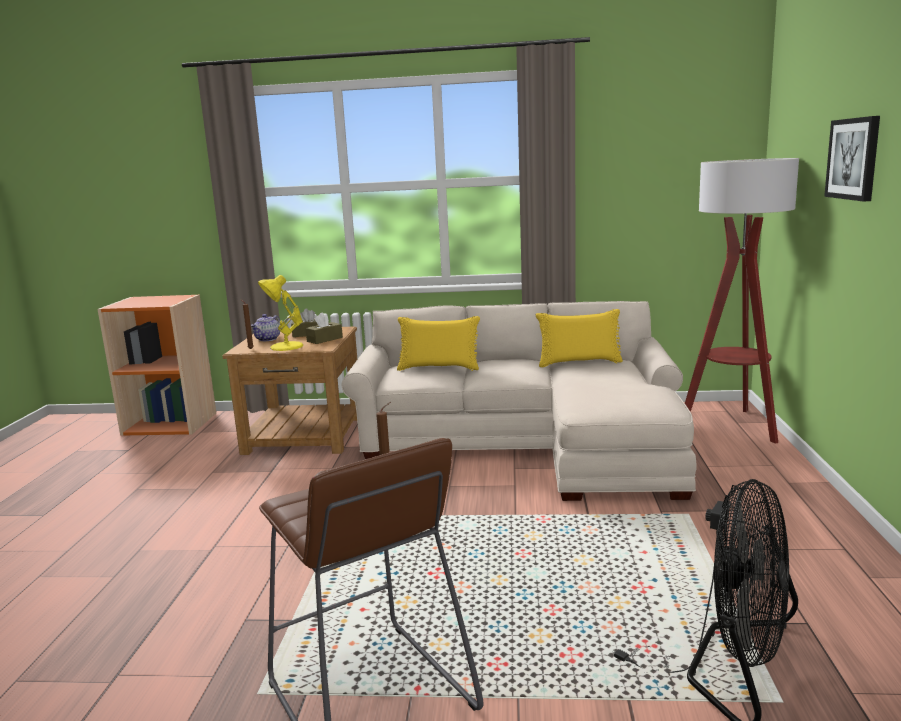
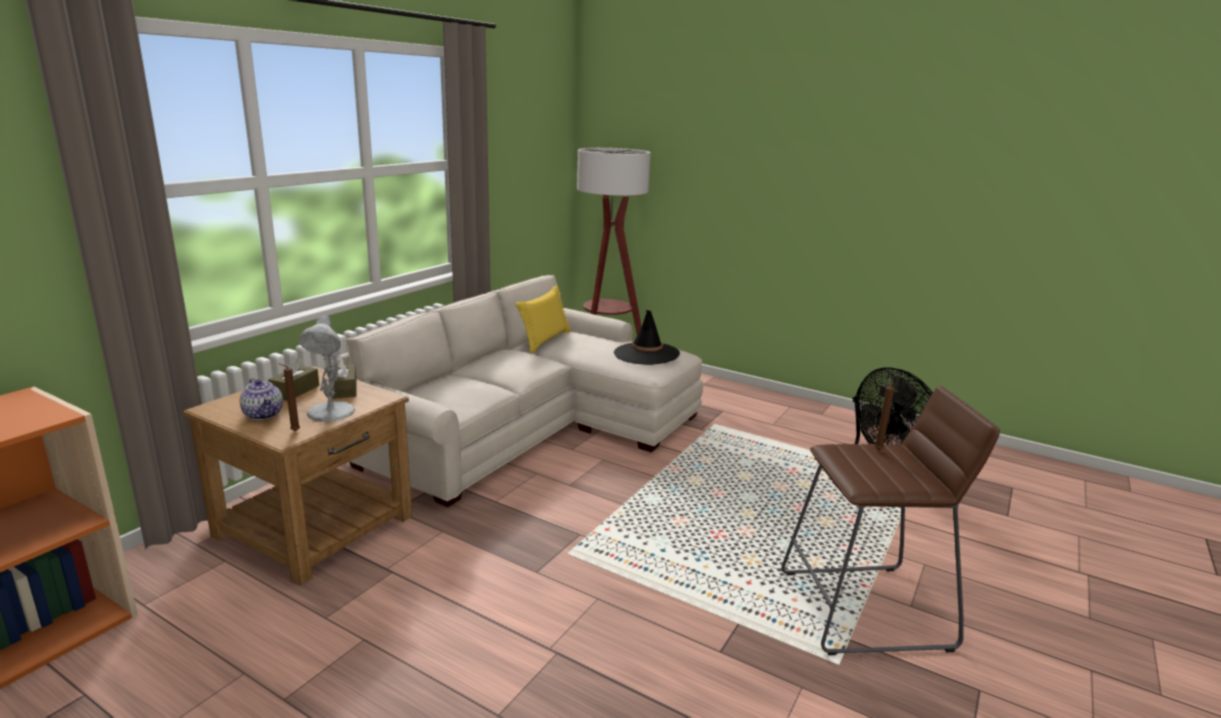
camera: 65 degrees left, 5 degrees up
yellow table lamp [258,275,303,351] -> white table lamp [299,316,355,422]
yellow pillow [397,316,480,371] -> none
picture [824,116,880,202] -> none
none -> black hat [614,310,680,365]

